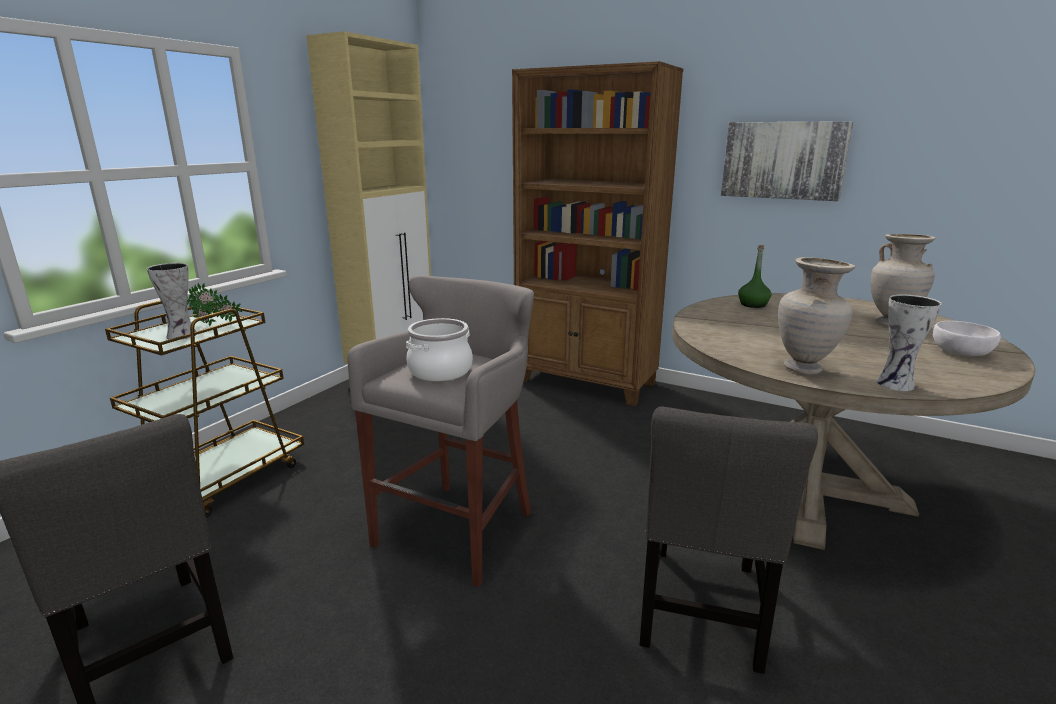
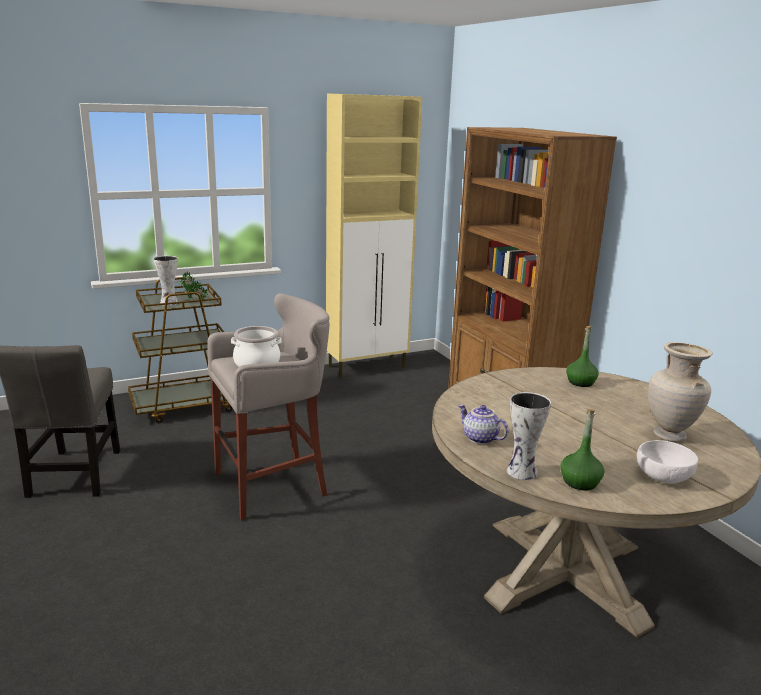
camera: 35 degrees right, 0 degrees up
grey chair [640,406,818,674] -> none
picture [721,121,853,201] -> none
beige vase [778,257,855,375] -> teapot [458,404,509,444]
none -> green bottle [560,409,604,490]

